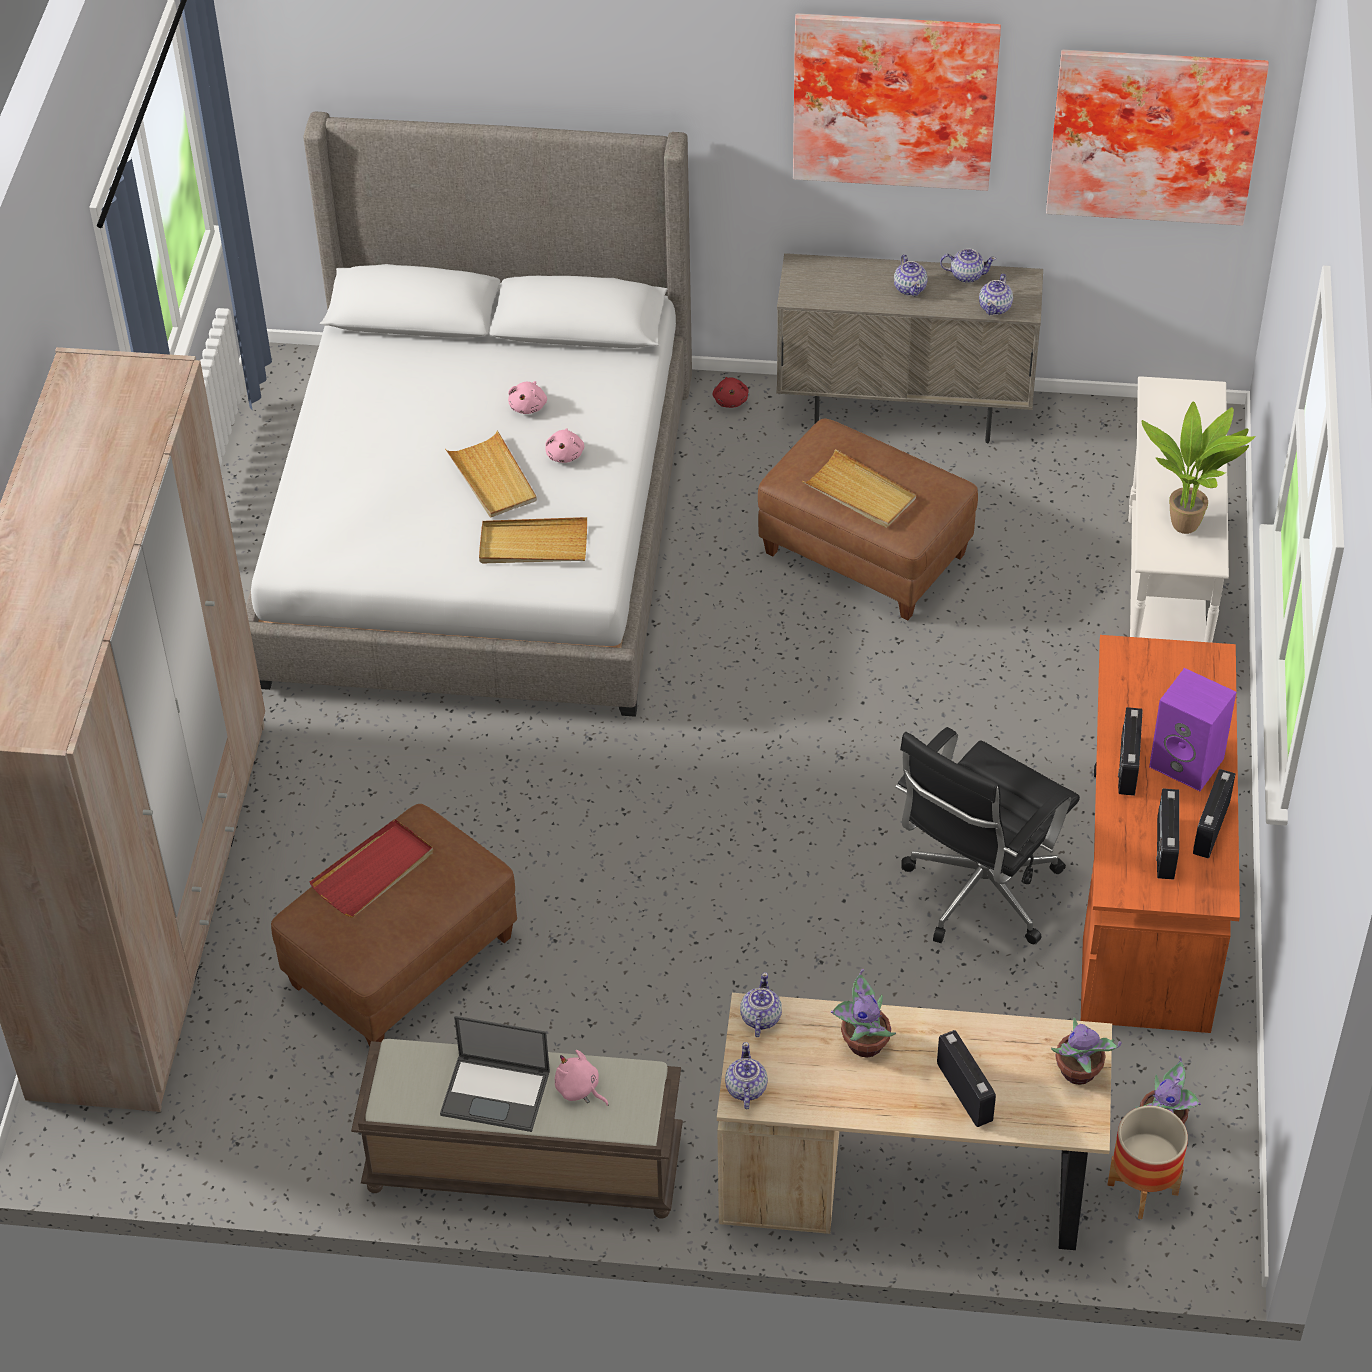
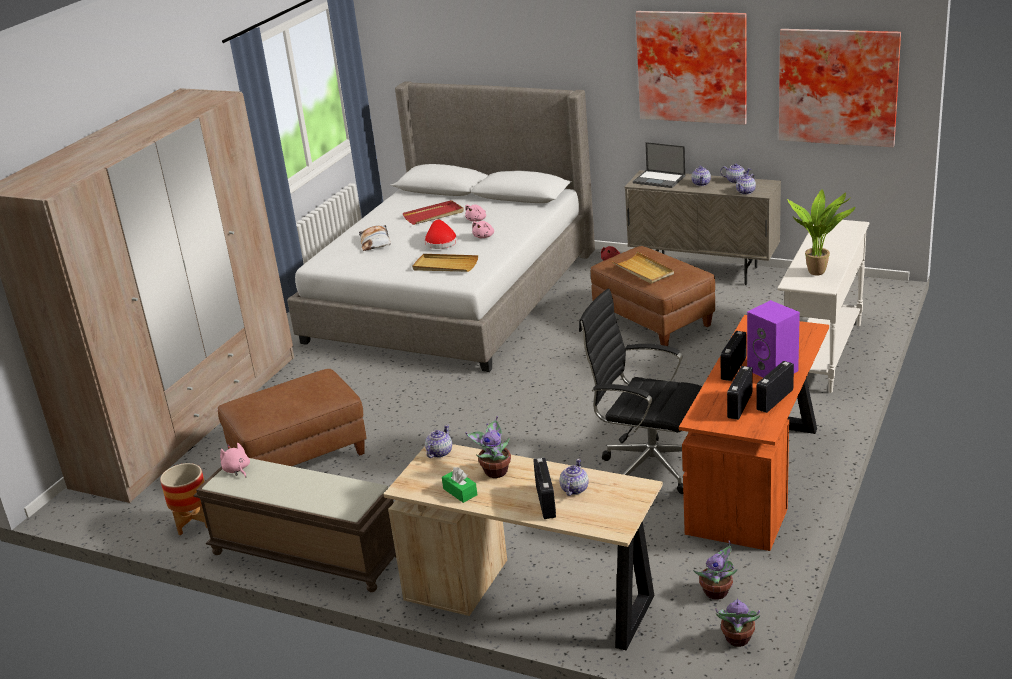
camera: 20 degrees right, 20 degrees down
red tray [309,819,433,917] -> red tray moved to [403,200,464,225]
laptop [440,1016,550,1132] -> laptop moved to [633,142,686,188]
beige tray [445,430,537,518] -> red hat [425,220,457,249]
pink plush toy [555,1050,608,1106] -> pink plush toy moved to [220,443,250,478]
teapot [725,1042,768,1109] -> teapot moved to [559,459,589,496]
black office chair [895,727,1080,944] -> black office chair turned 60 degrees clockwise [579,288,702,494]
potted plant [1051,1017,1121,1085] -> potted plant moved to [715,599,761,647]
planter [1108,1106,1188,1219] -> planter moved to [160,463,208,536]
none -> pillow [359,225,391,251]
none -> green tissue box [442,467,477,503]

